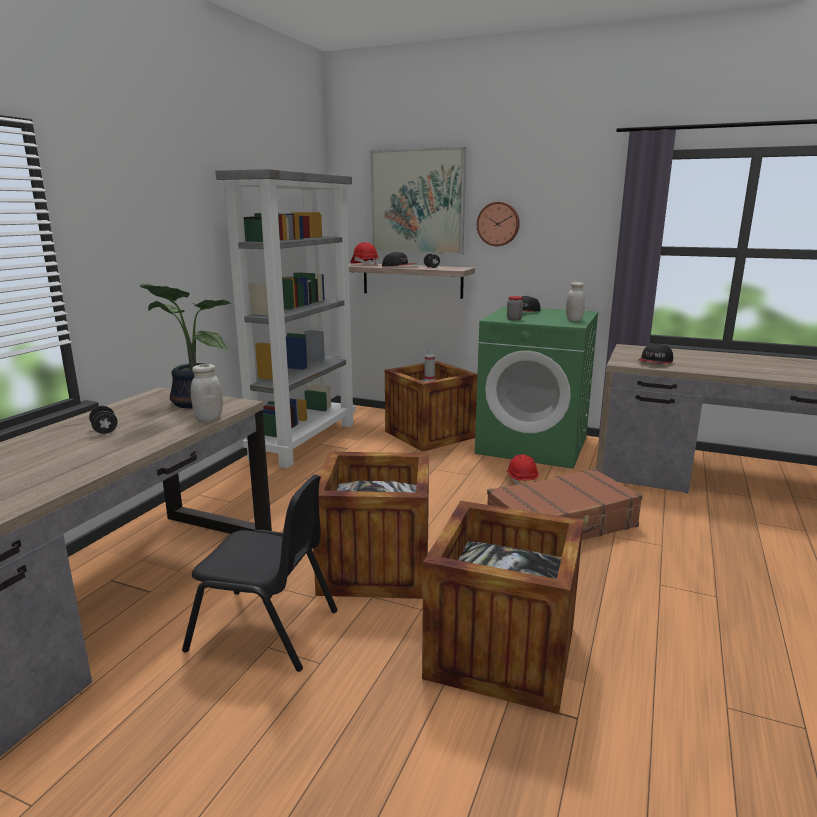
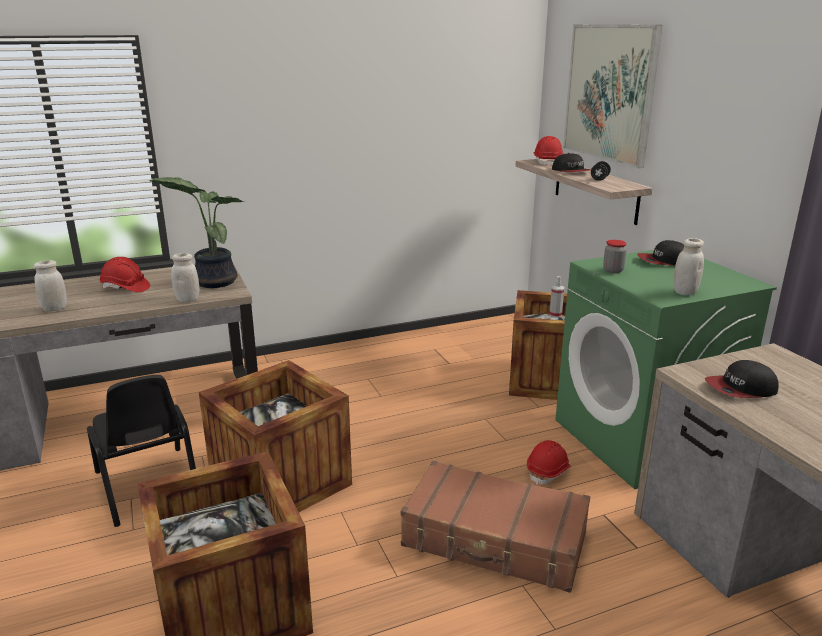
camera: 45 degrees right, 5 degrees up
black dumbbell [89,406,118,434] -> red hard hat [100,257,150,293]
grey bookcase [216,169,356,468] -> none
wall clock [477,202,520,246] -> none
none -> white jar [34,260,67,311]

